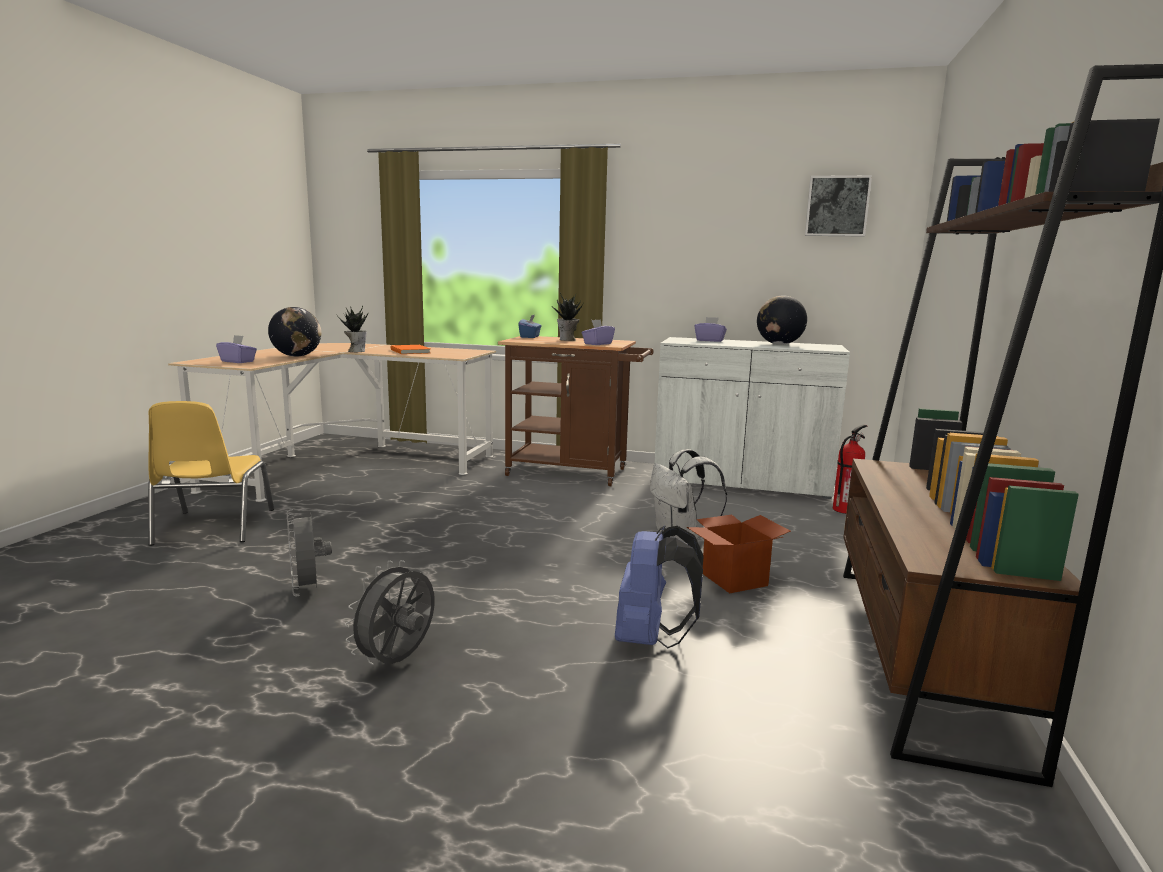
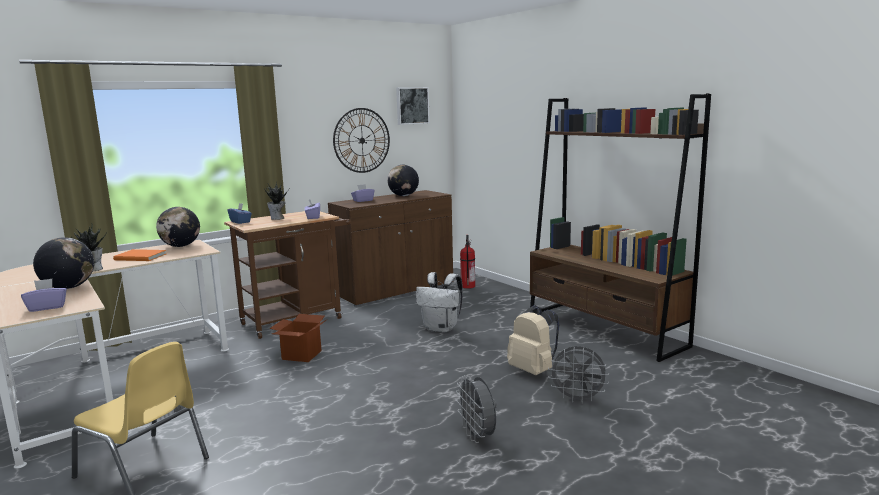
camera: 50 degrees left, 0 degrees up
grey fan [287,509,332,596] -> grey fan moved to [548,346,609,403]
blue backpack [615,525,704,649] -> beige backpack [507,305,559,375]
white cabinet [654,337,850,499] -> brown cabinet [328,190,453,307]
cardboard box [687,515,791,593] -> cardboard box moved to [270,314,326,362]
none -> globe [156,207,200,247]
none -> wall clock [333,108,390,173]

